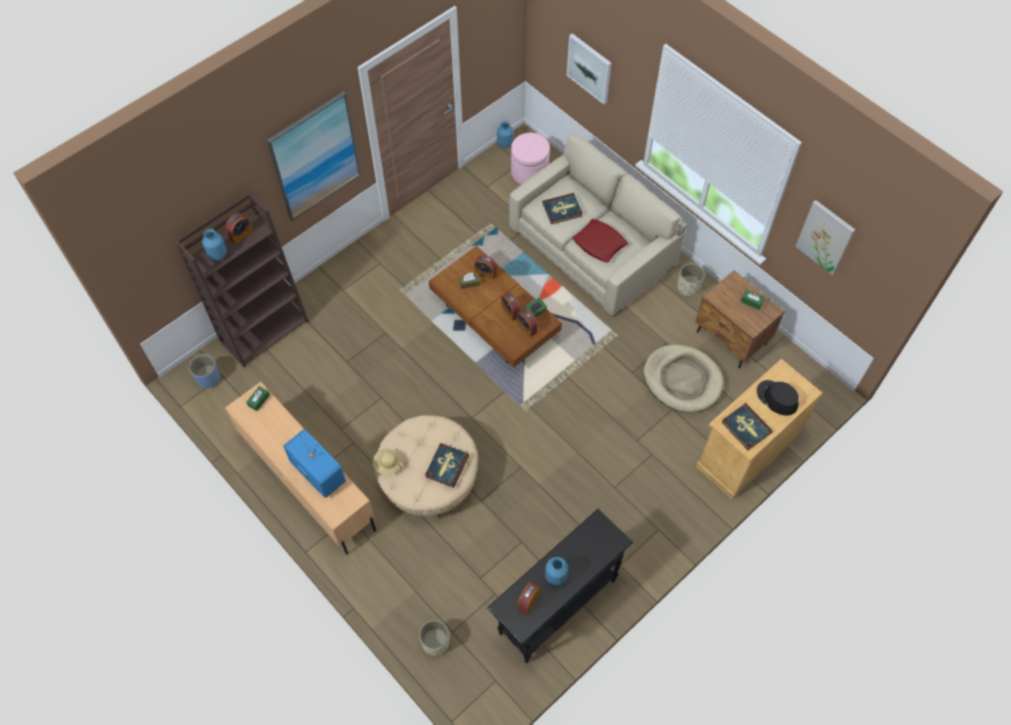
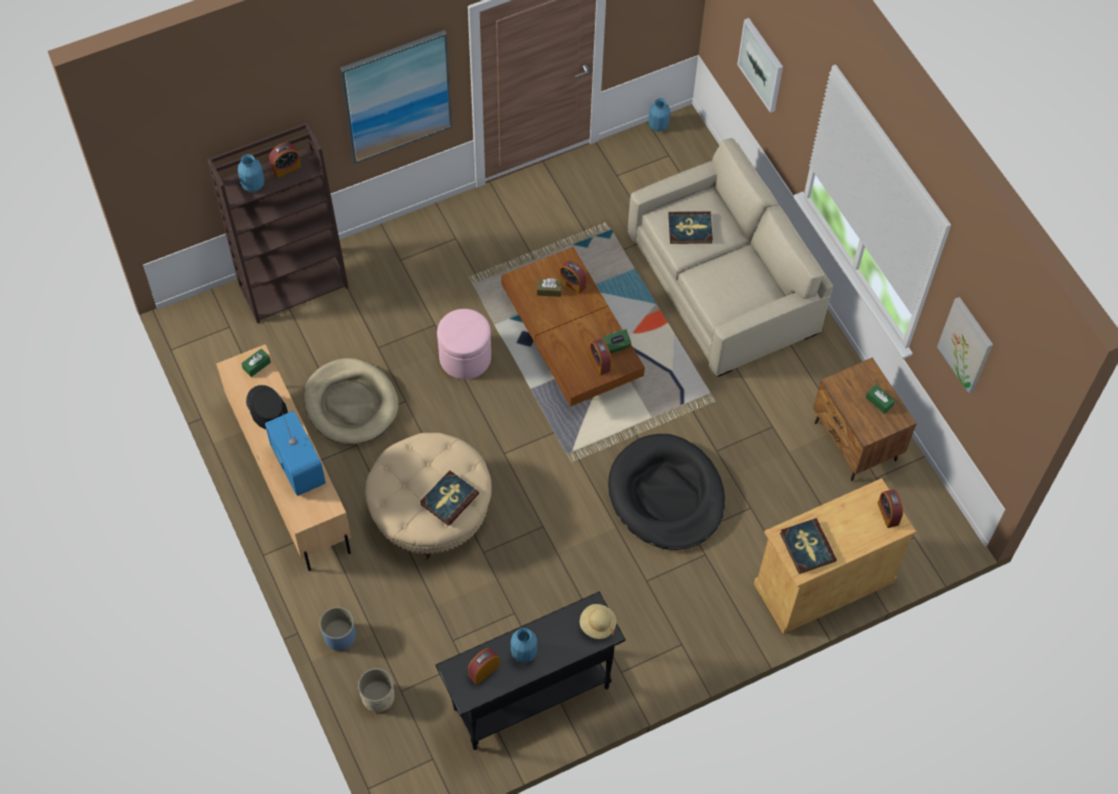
camera: 15 degrees right, 0 degrees up
blue planter [189,354,220,389] -> blue planter moved to [319,607,356,651]
beige hat [373,449,401,475] -> beige hat moved to [580,604,617,639]
alarm clock [501,292,520,321] -> alarm clock moved to [878,489,903,528]
pink ottoman [511,133,550,184] -> pink ottoman moved to [437,309,491,379]
red pillow [573,219,628,263] -> none
beige dog bed [643,344,724,412] -> beige dog bed moved to [304,358,398,445]
beige planter [677,263,705,297] -> none
black hat [757,380,799,416] -> black hat moved to [246,385,288,429]
none -> black dog bed [608,434,725,550]

